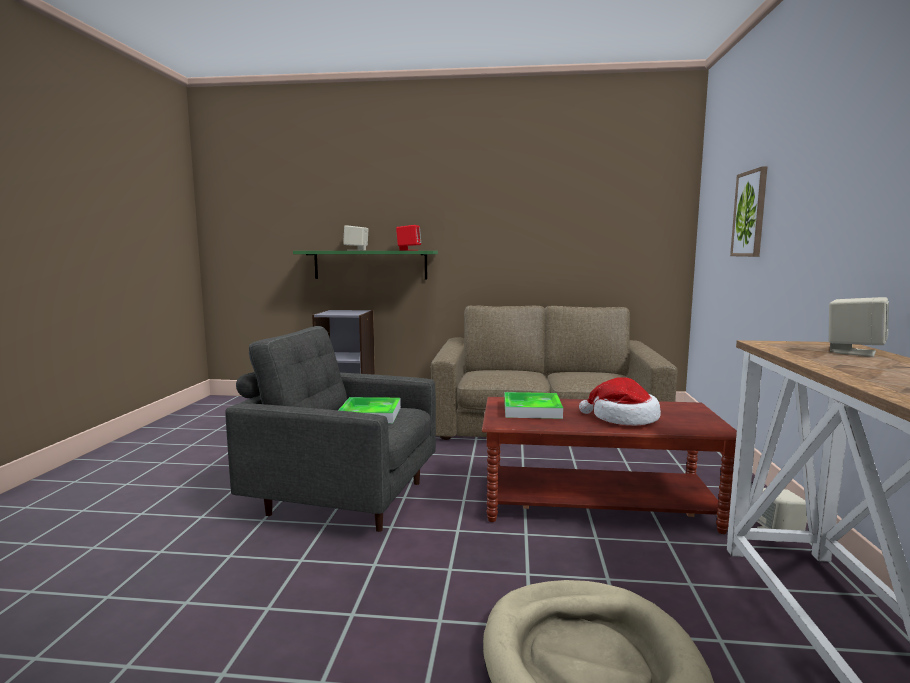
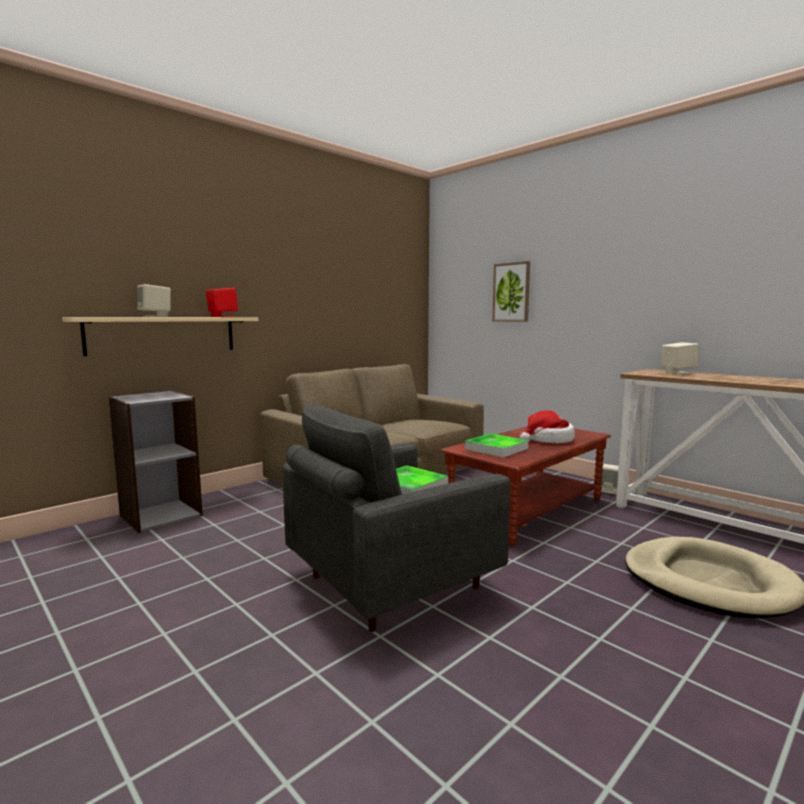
camera: 50 degrees left, 0 degrees up
green shelf [293,251,438,280] -> beige shelf [62,317,258,356]

